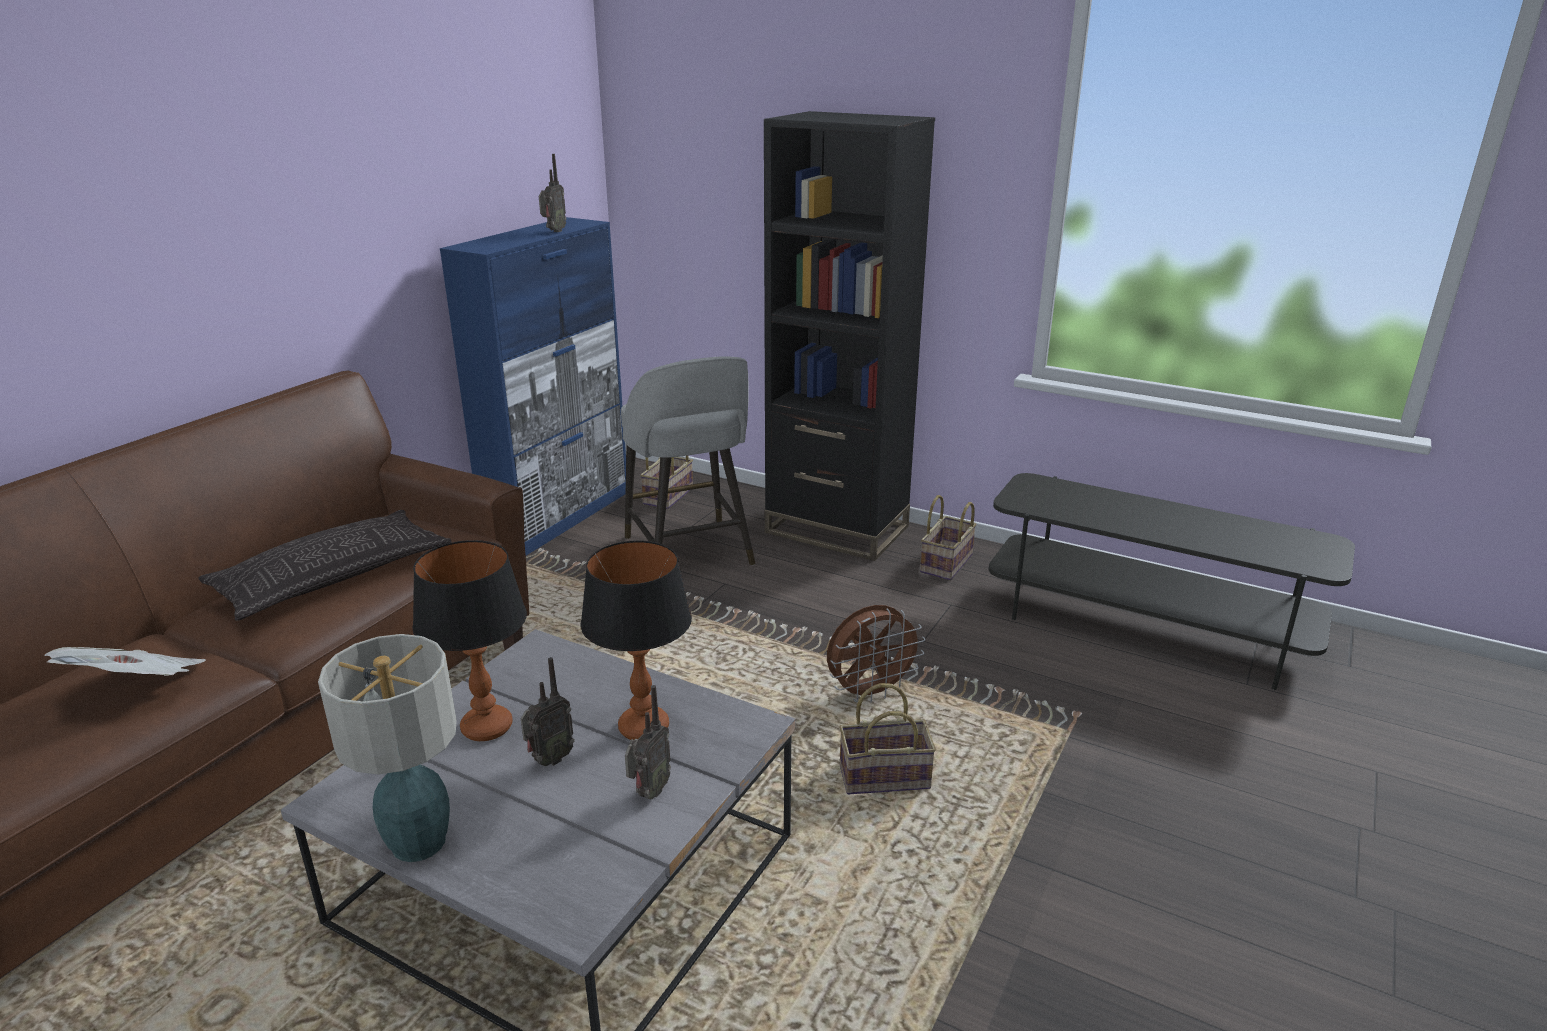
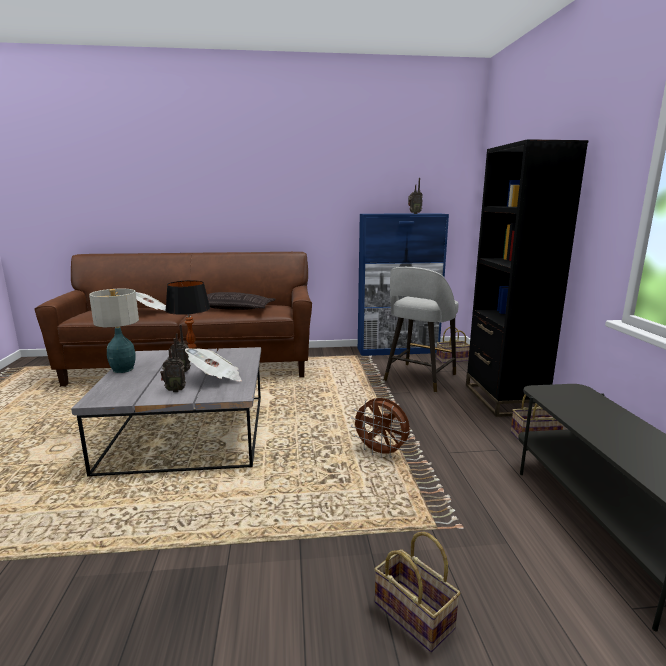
camera: 55 degrees right, 10 degrees down
table lamp [581,540,692,740] -> newspaper [185,348,242,381]
basket [839,683,936,794] -> basket moved to [374,532,461,652]

